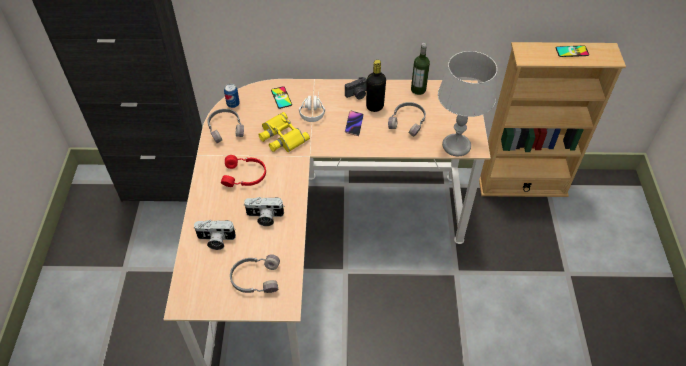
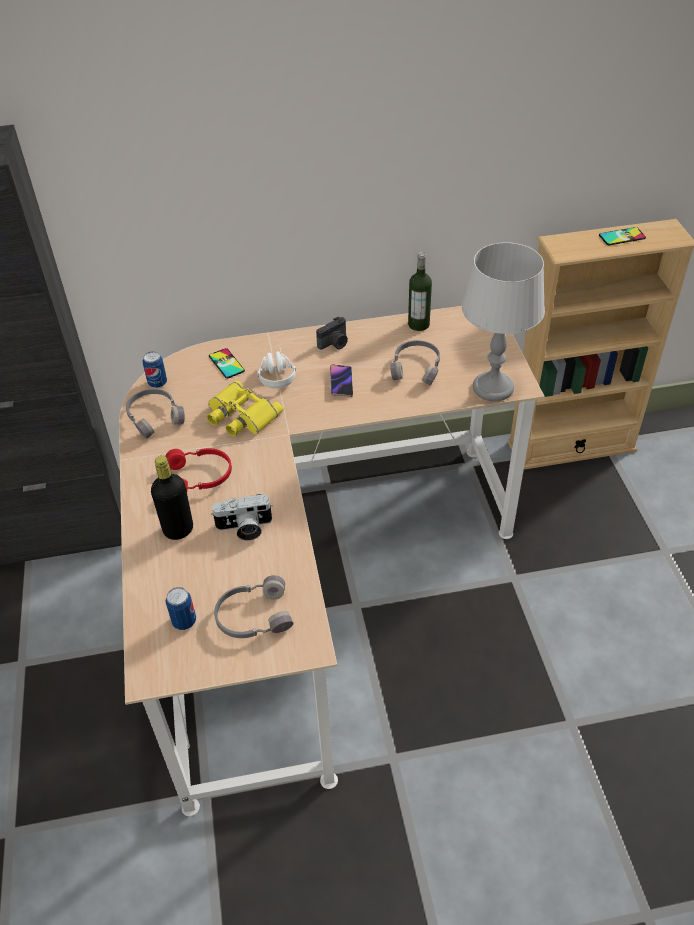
camera: 10 degrees left, 5 degrees down
camera [194,220,236,250] -> none
black bottle [366,60,386,112] -> black bottle moved to [151,456,193,540]
none -> can [165,587,196,630]

